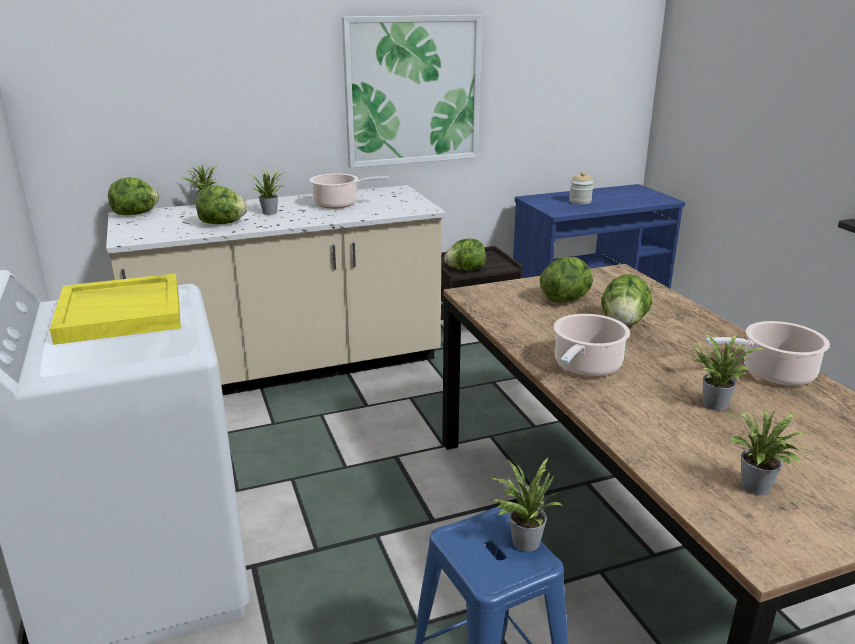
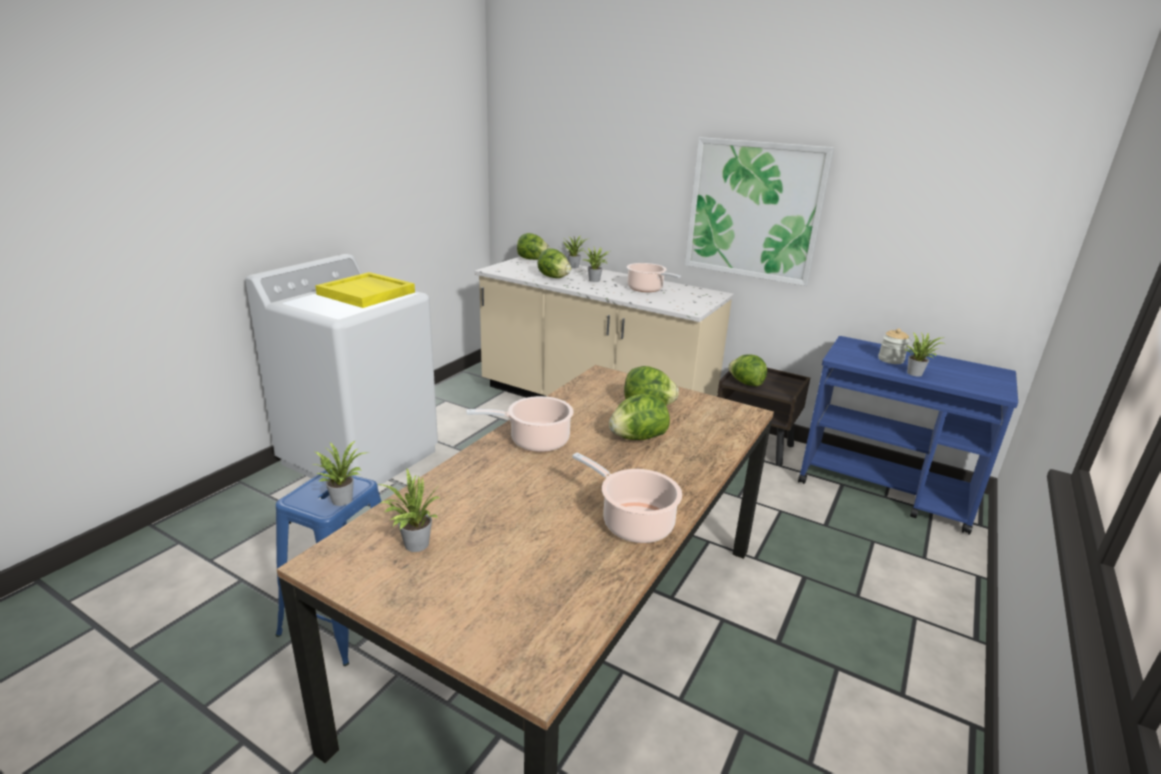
camera: 50 degrees right, 0 degrees up
potted plant [691,333,765,411] -> potted plant moved to [904,332,945,377]

